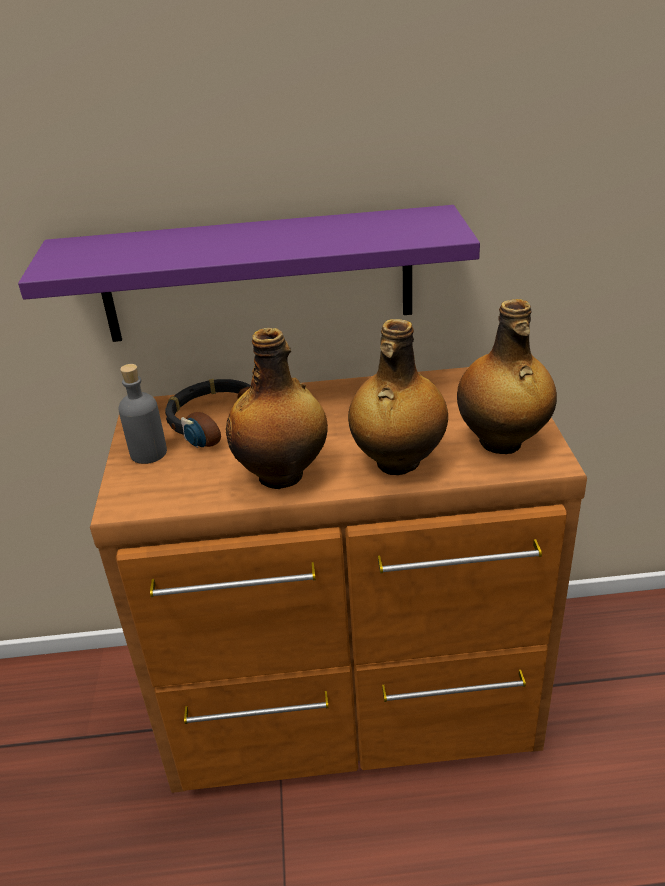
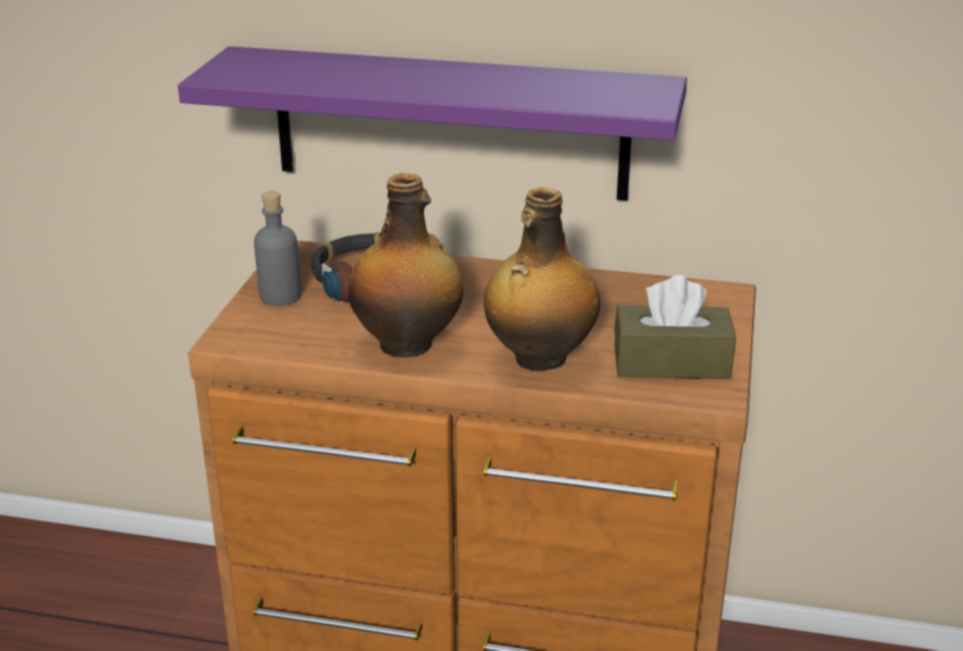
camera: 15 degrees right, 5 degrees down
bottle [457,299,557,454] -> brown tissue box [614,275,736,379]

